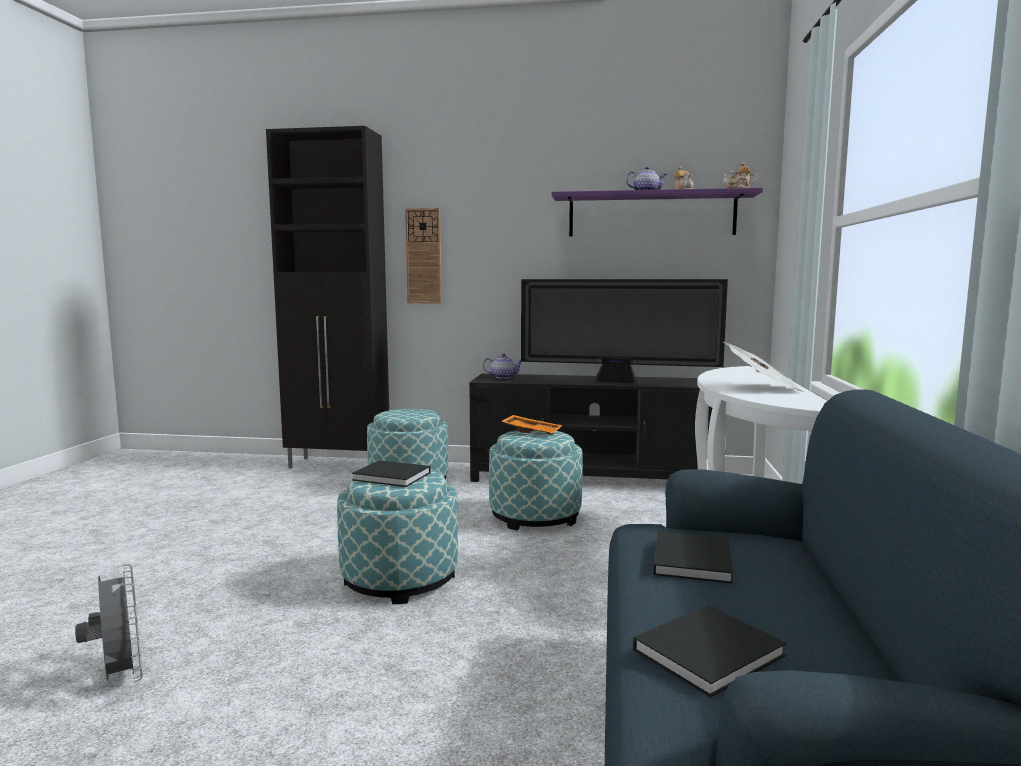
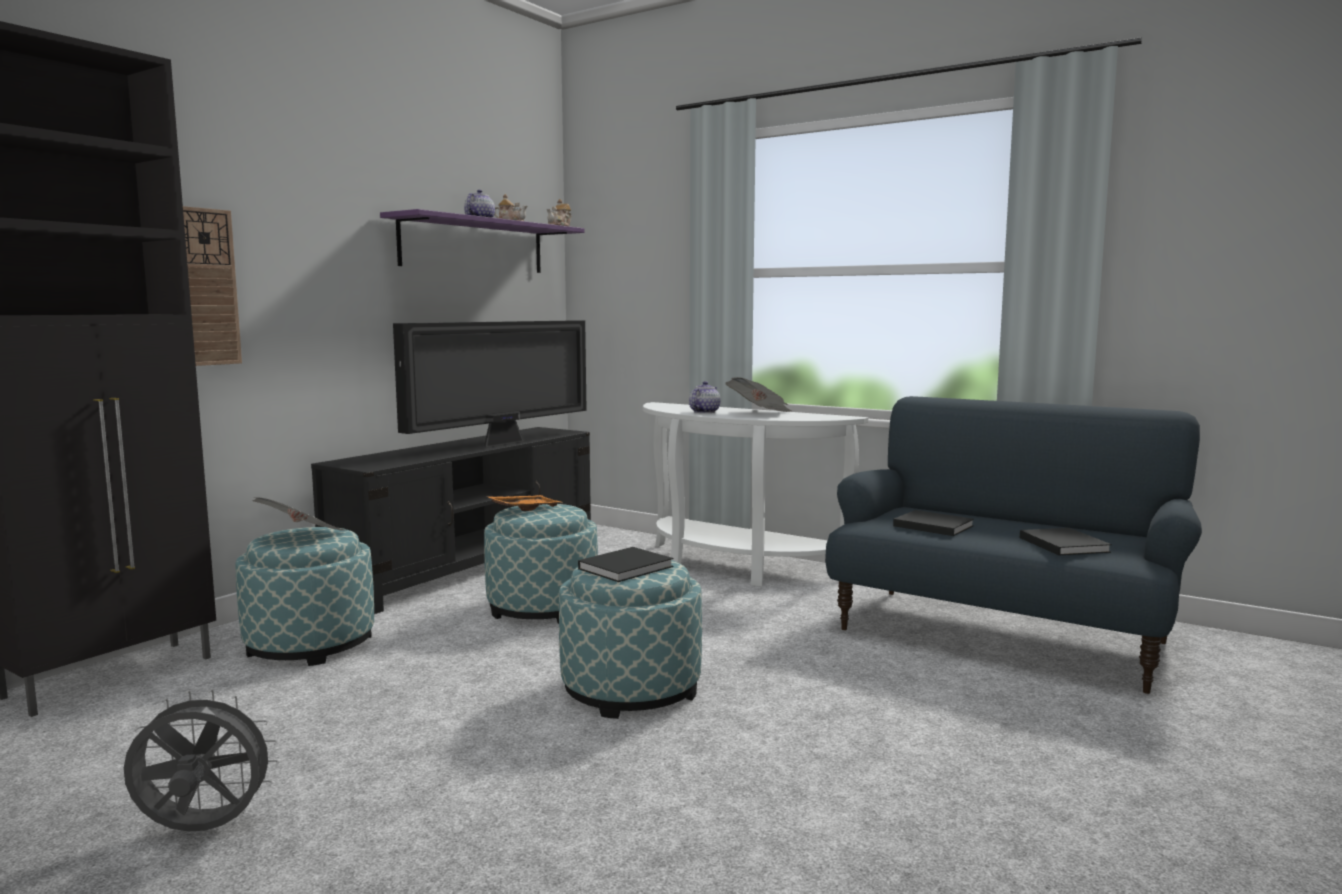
camera: 65 degrees left, 0 degrees up
grey fan [75,564,143,682] -> grey fan moved to [124,689,279,832]
teapot [483,353,521,379] -> teapot moved to [689,381,721,413]
none -> newspaper [252,497,345,531]

